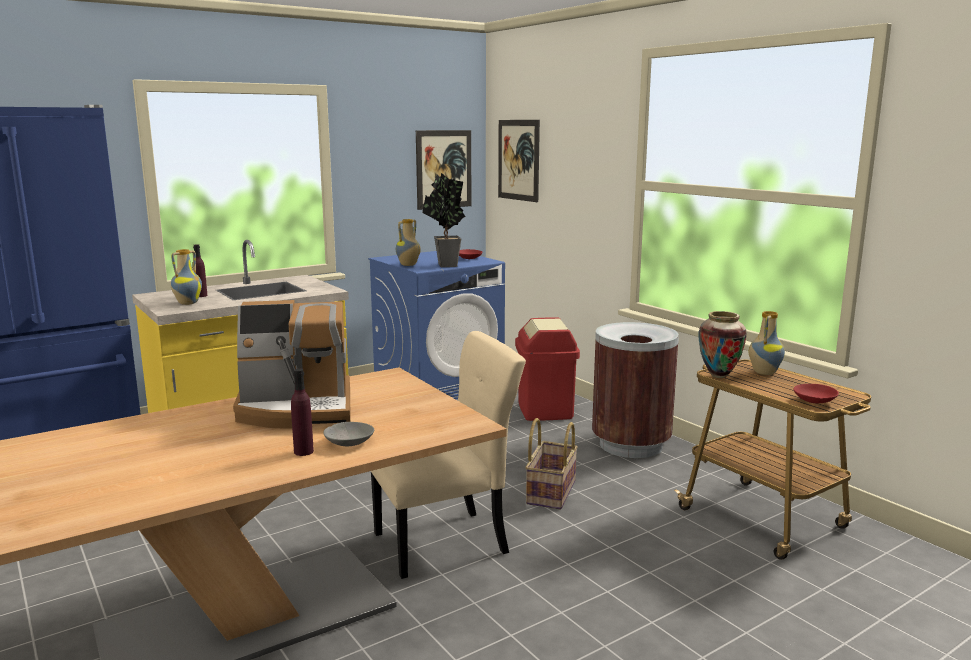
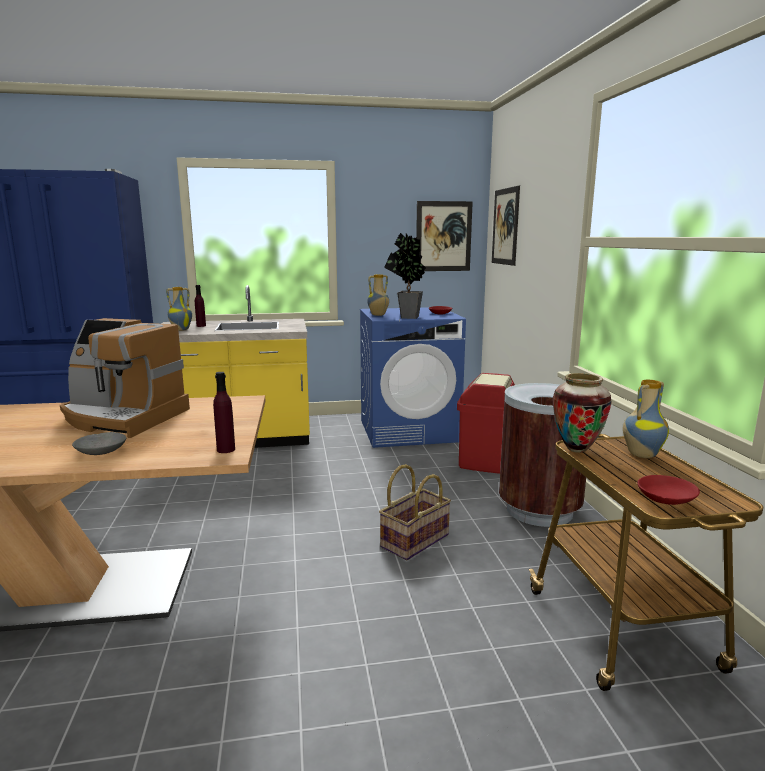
camera: 25 degrees right, 0 degrees up
purple bottle [291,369,314,456] -> purple bottle moved to [213,372,235,453]
beige chair [371,331,526,579] -> none

